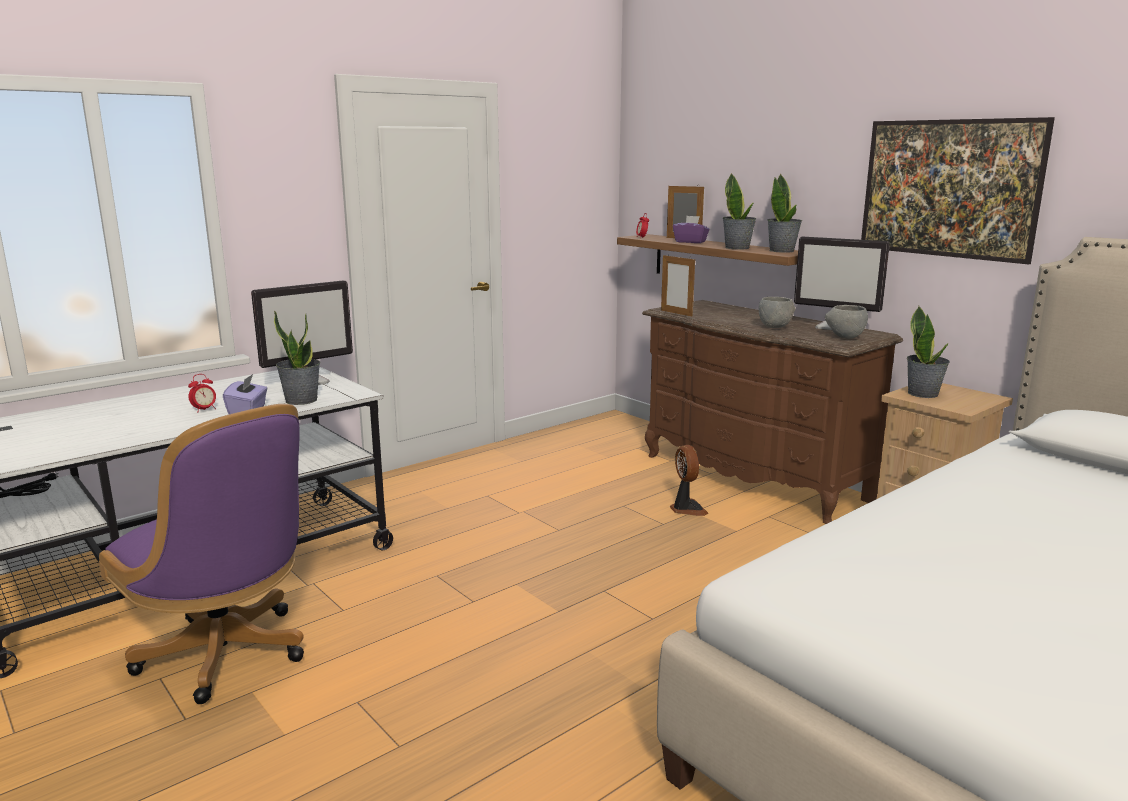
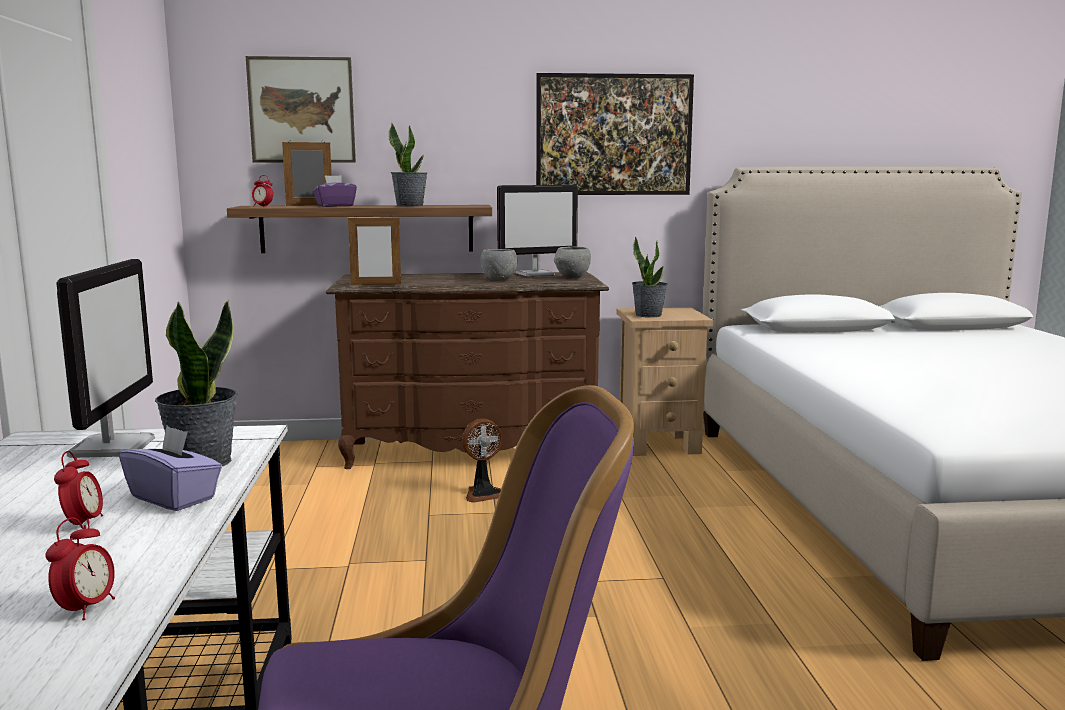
camera: 55 degrees left, 5 degrees down
fan [670,445,709,516] -> fan turned 135 degrees clockwise [462,419,503,503]
potted plant [767,174,802,253] -> none
none -> alarm clock [45,518,115,621]
none -> picture [246,56,356,162]

